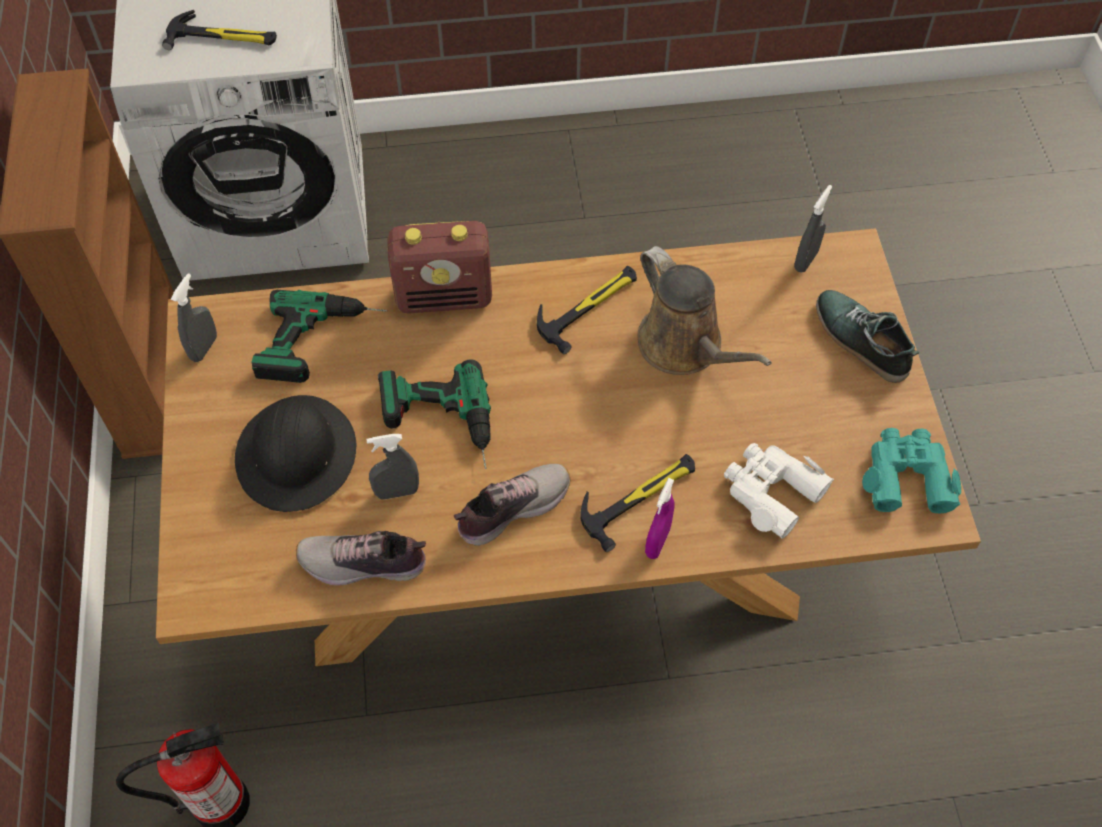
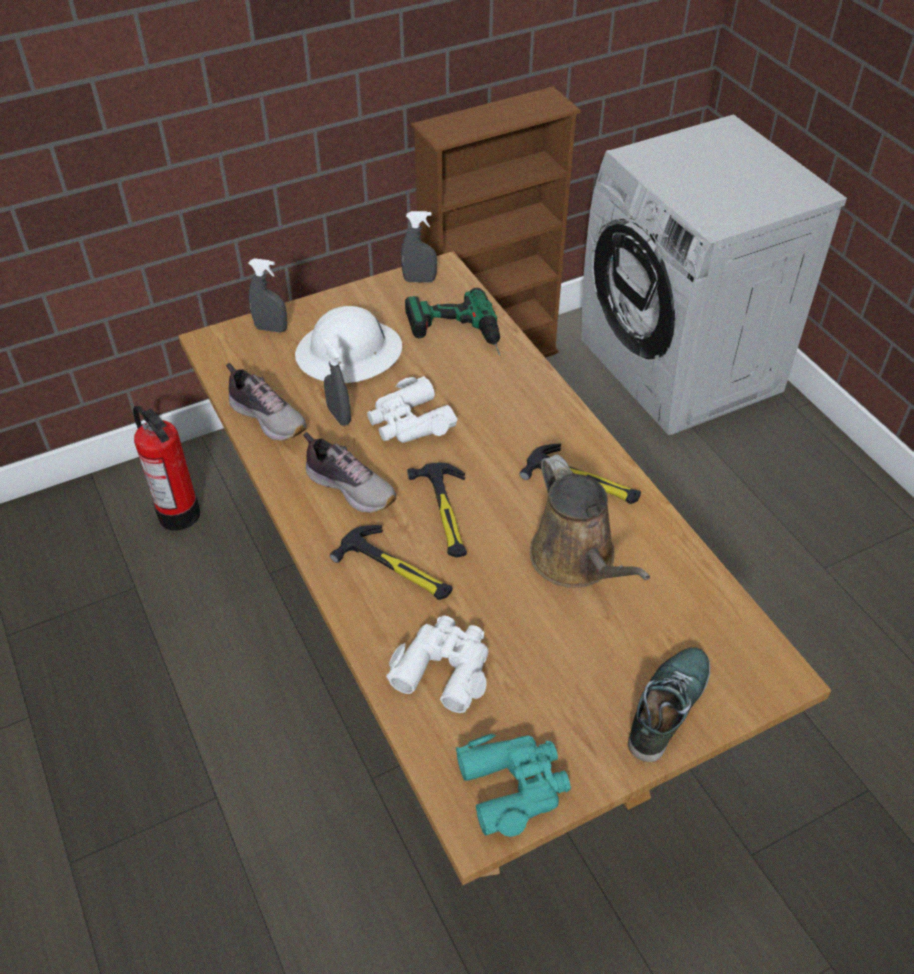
camera: 70 degrees right, 10 degrees down
hammer [162,10,277,50] -> hammer moved to [407,462,467,557]
black hard hat [235,395,357,512] -> white hard hat [295,306,402,383]
shoe [296,531,426,586] -> shoe turned 150 degrees clockwise [226,363,307,441]
power drill [378,359,491,469] -> white binoculars [367,376,457,443]
radio [387,221,492,314] -> none
brown watering can [638,246,772,375] -> brown watering can turned 60 degrees counterclockwise [530,454,650,588]
purple spray bottle [645,478,675,559] -> none
grey spray bottle [794,185,832,273] -> grey spray bottle moved to [249,258,287,332]

